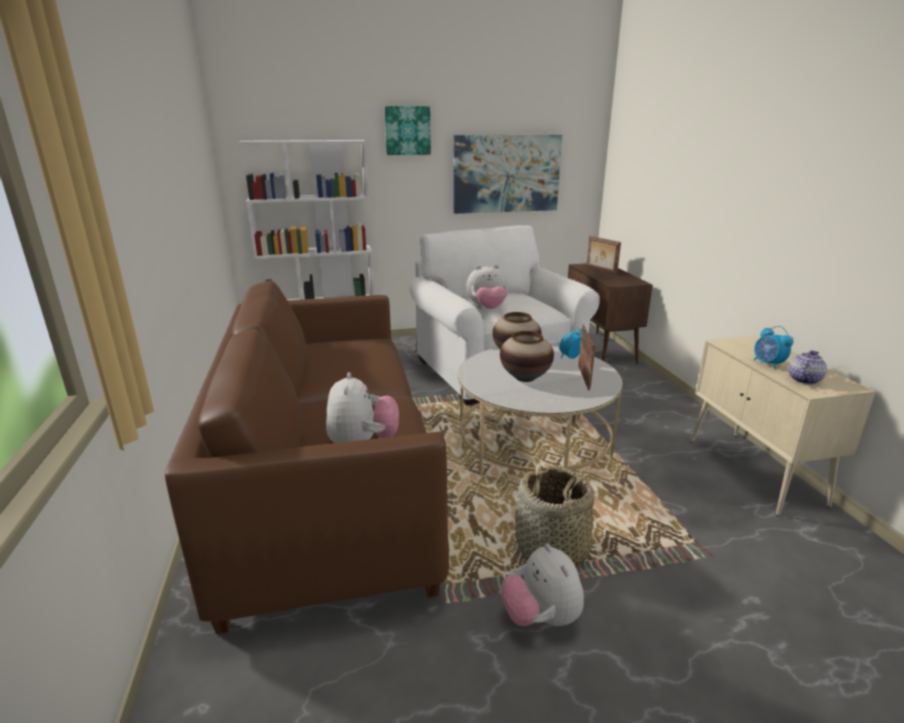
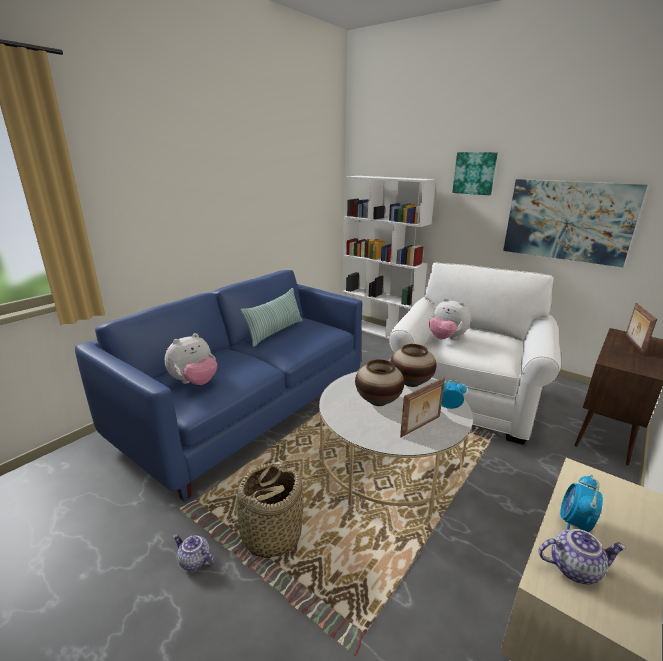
camera: 50 degrees right, 0 degrees up
brown sofa [165,281,449,634] -> blue sofa [75,270,362,502]
plush toy [501,544,584,626] -> teapot [173,534,214,571]
none -> pillow [240,288,303,347]

